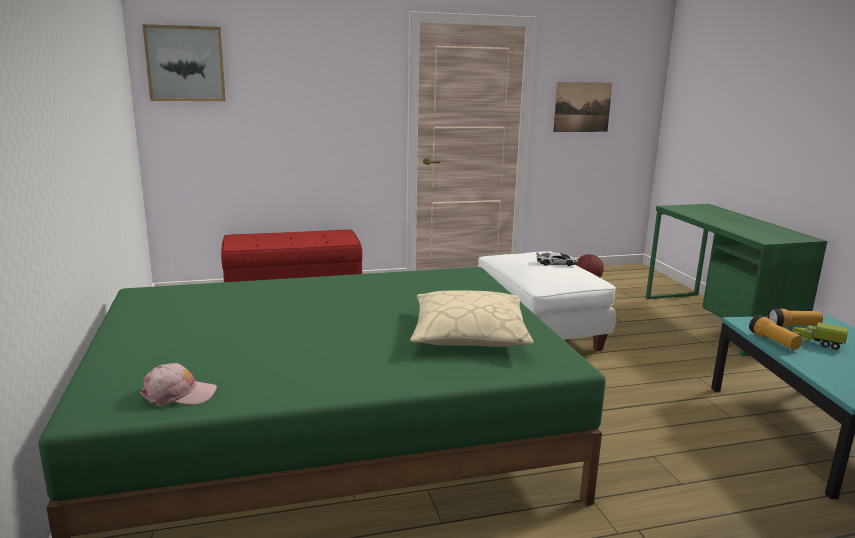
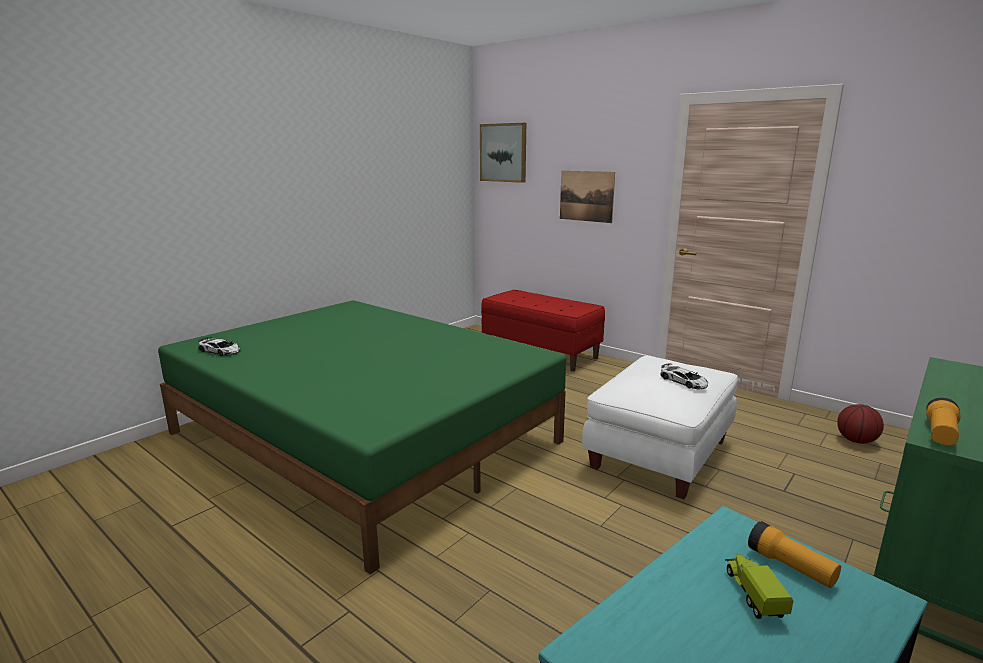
camera: 55 degrees right, 0 degrees up
pink cap [140,363,217,406] -> toy car [198,337,241,356]
beige pillow [410,291,534,347] -> none
picture [553,82,612,132] -> picture moved to [560,171,615,223]
flashlight [749,315,803,349] -> flashlight moved to [926,397,961,446]

